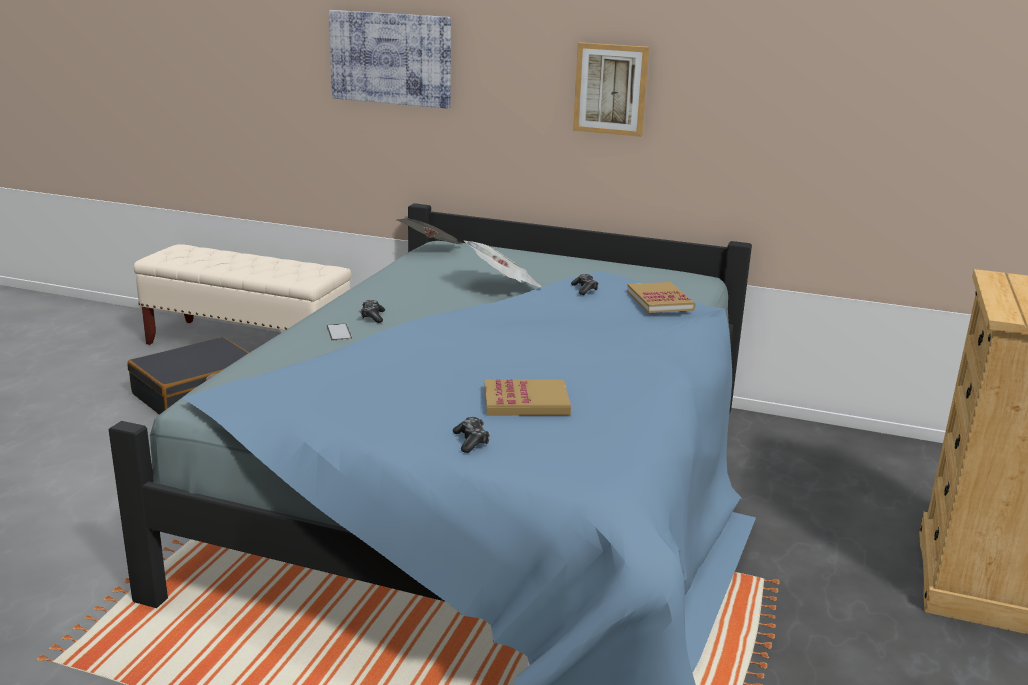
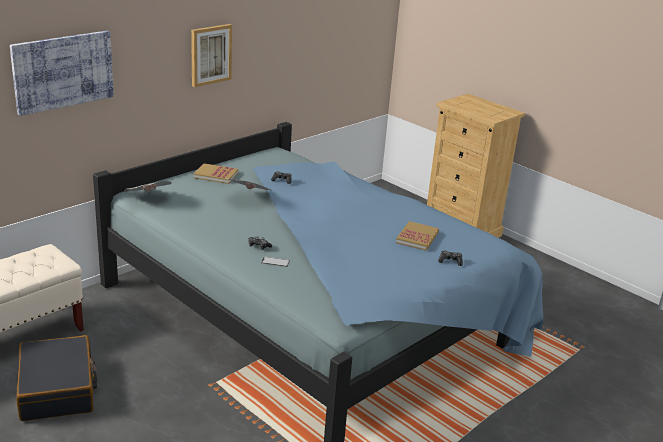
camera: 65 degrees left, 5 degrees up
book [627,282,695,313] -> book moved to [193,163,238,184]

